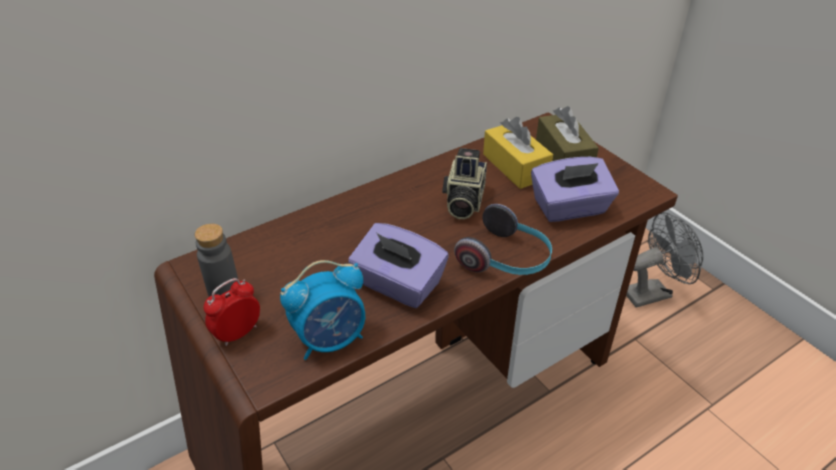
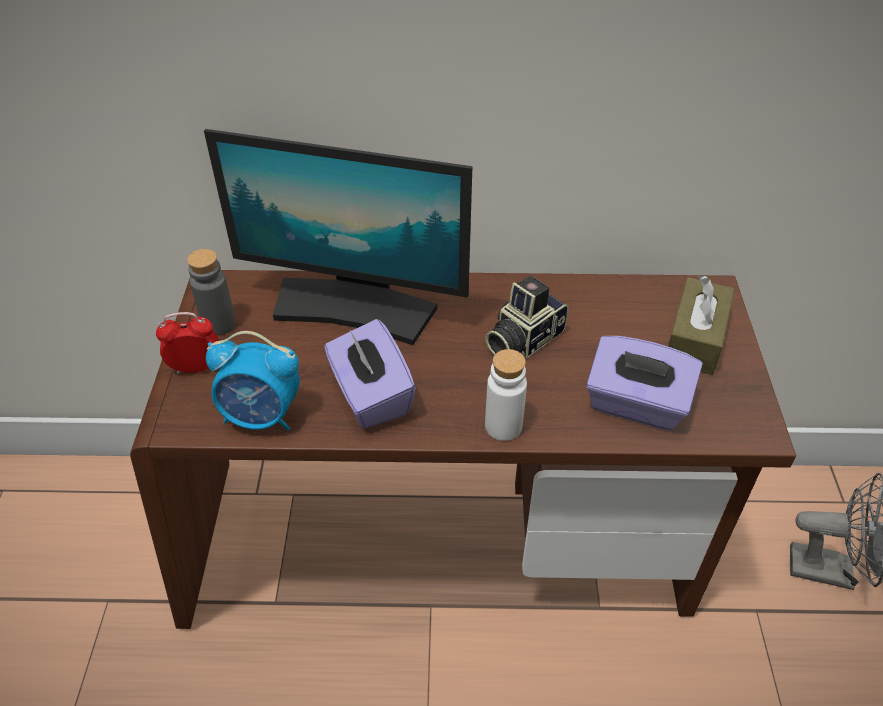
camera: 35 degrees right, 5 degrees up
headphones [454,204,552,275] -> white bottle [485,349,527,441]
yellow tissue box [483,117,553,189] -> none
none -> monitor [204,129,472,345]

